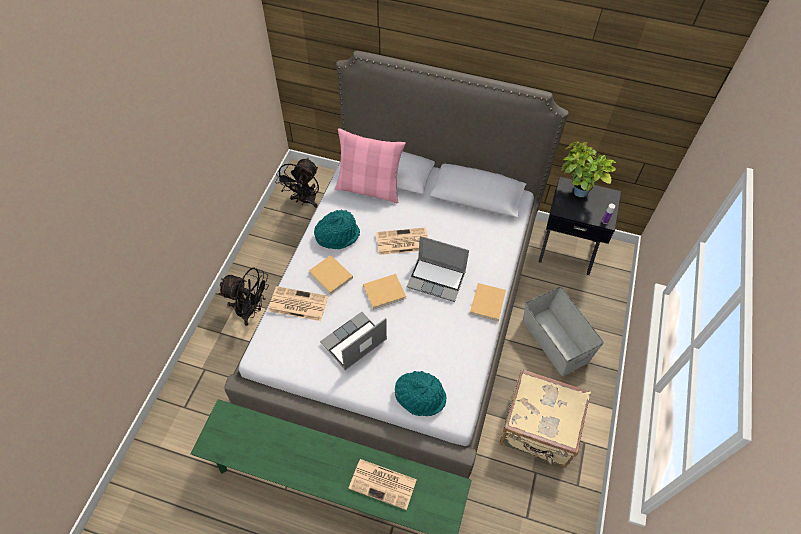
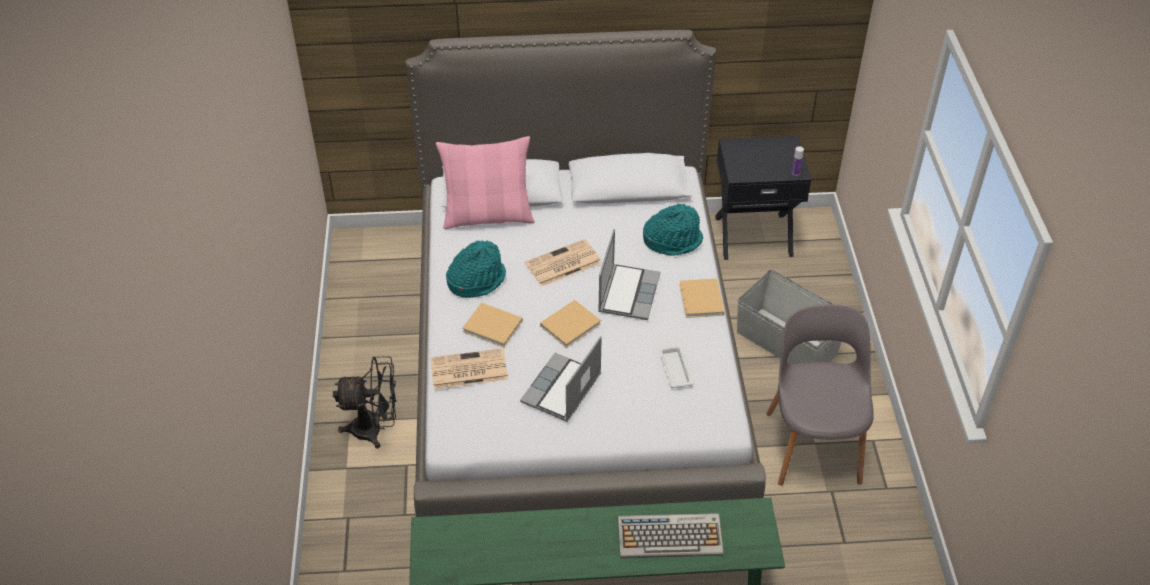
camera: 20 degrees left, 10 degrees down
black fan [275,157,319,208] -> none
newspaper [348,459,417,510] -> keyboard [618,513,723,559]
turquoise hat [395,371,446,416] -> turquoise hat moved to [643,204,703,256]
laptop [407,236,469,302] -> laptop turned 75 degrees counterclockwise [598,229,660,320]
beige suitcase [499,369,591,467] -> grey chair [766,304,874,486]
potted plant [561,141,616,197] -> none
none -> white tray [659,345,693,388]

